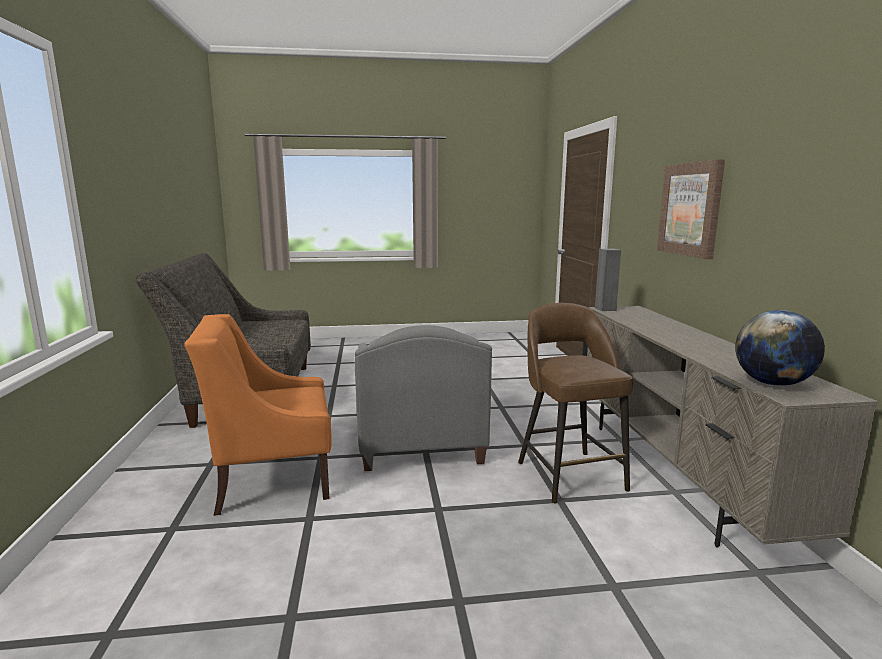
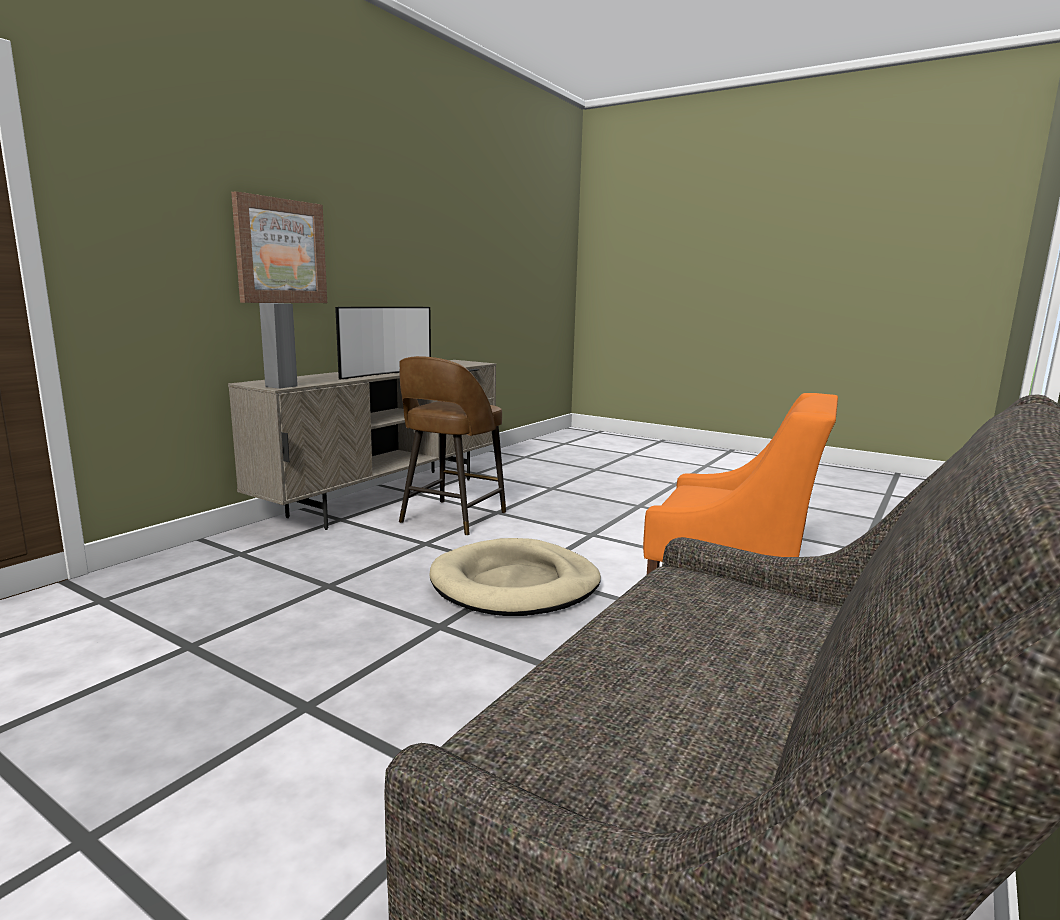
camera: 140 degrees left, 0 degrees up
grey armchair [355,325,492,471] -> beige dog bed [429,538,601,616]
globe [735,310,825,386] -> none
none -> television [335,307,431,380]

